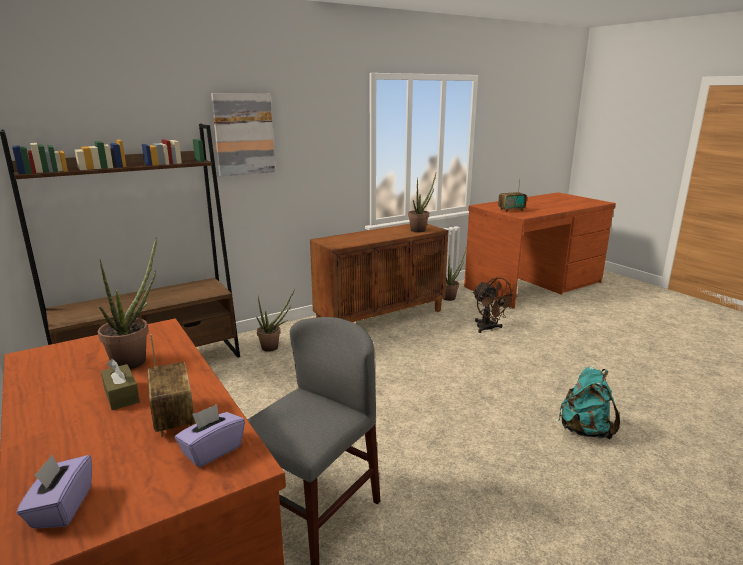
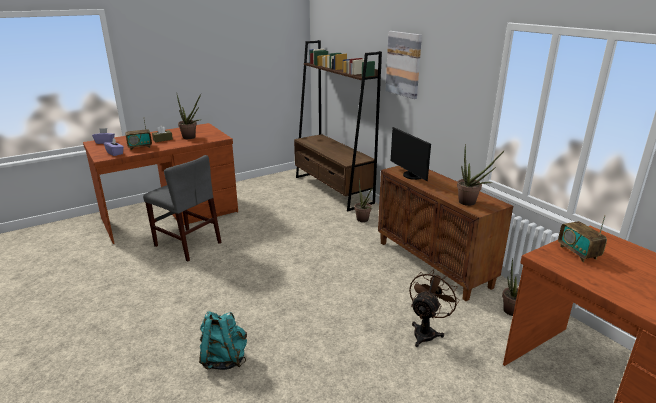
camera: 90 degrees right, 5 degrees up
brown fan [473,277,516,333] -> brown fan turned 150 degrees clockwise [409,270,460,347]
none -> monitor [391,127,431,181]

